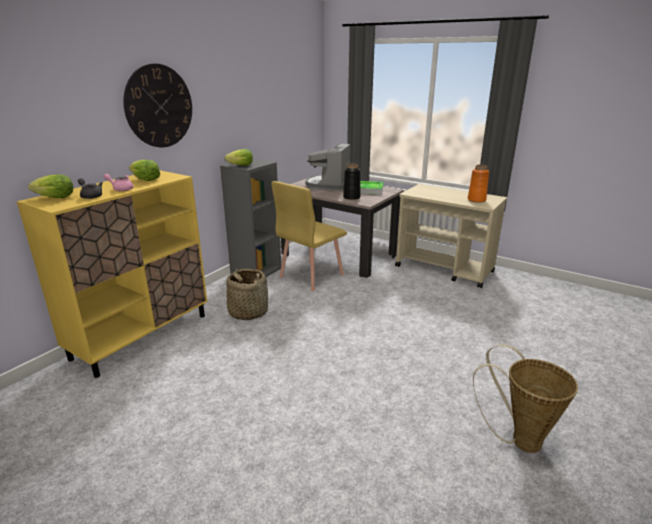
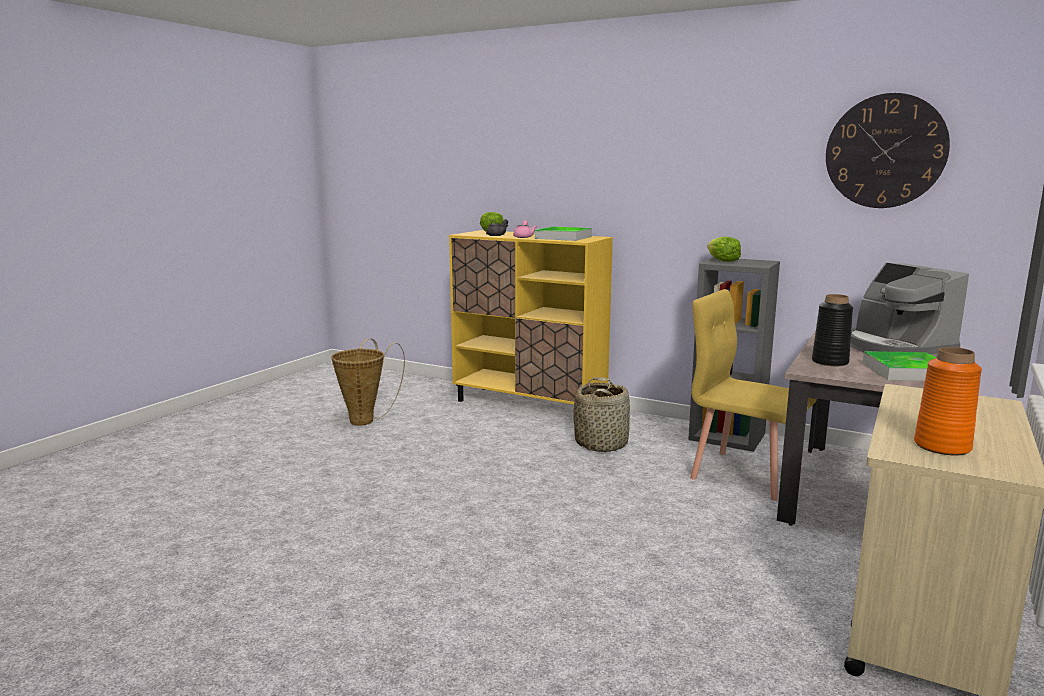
camera: 85 degrees right, 10 degrees down
wall clock [123,64,192,148] -> wall clock moved to [826,93,950,208]
lettuce [129,160,160,181] -> tray [535,226,592,241]
coffee machine [305,143,350,191] -> coffee machine turned 120 degrees counterclockwise [850,263,969,357]
basket [473,344,578,453] -> basket moved to [331,338,405,426]

